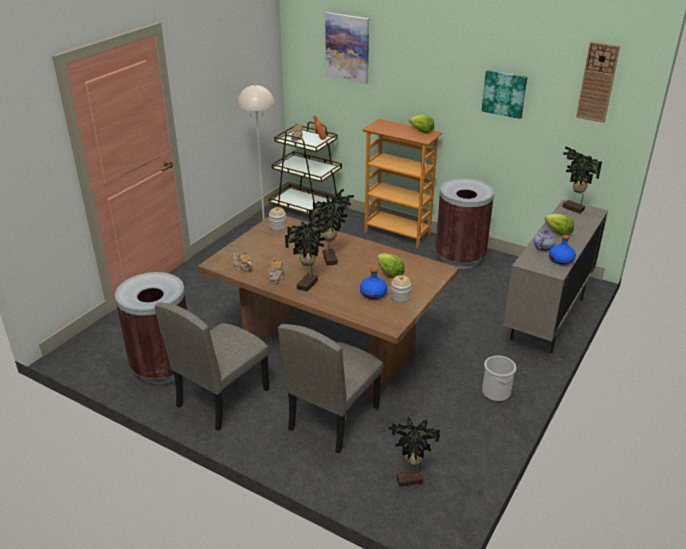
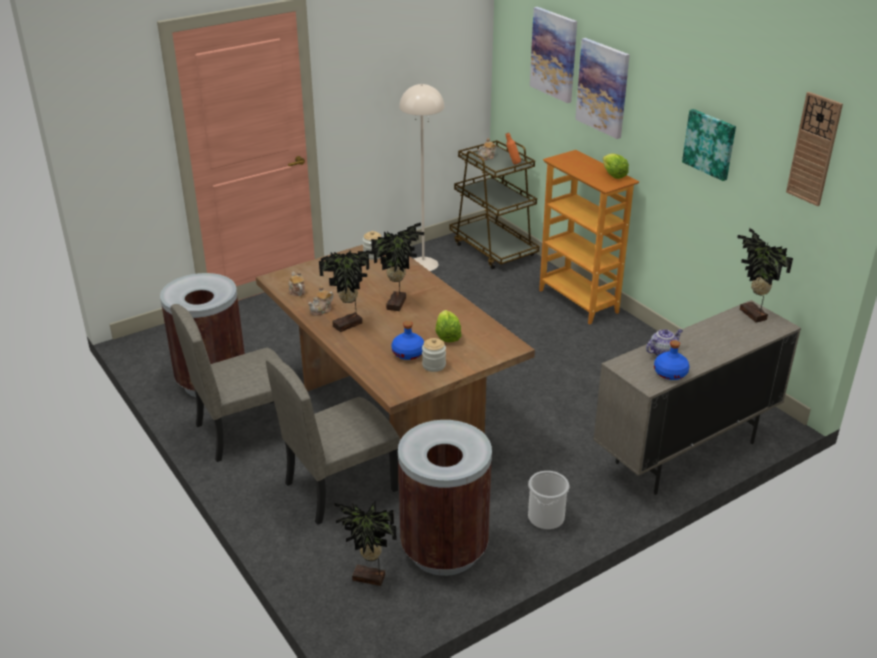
camera: 25 degrees right, 0 degrees up
brown trash can [435,178,494,269] -> brown trash can moved to [398,420,492,576]
lettuce [545,214,574,235] -> none
none -> picture [575,38,630,139]

